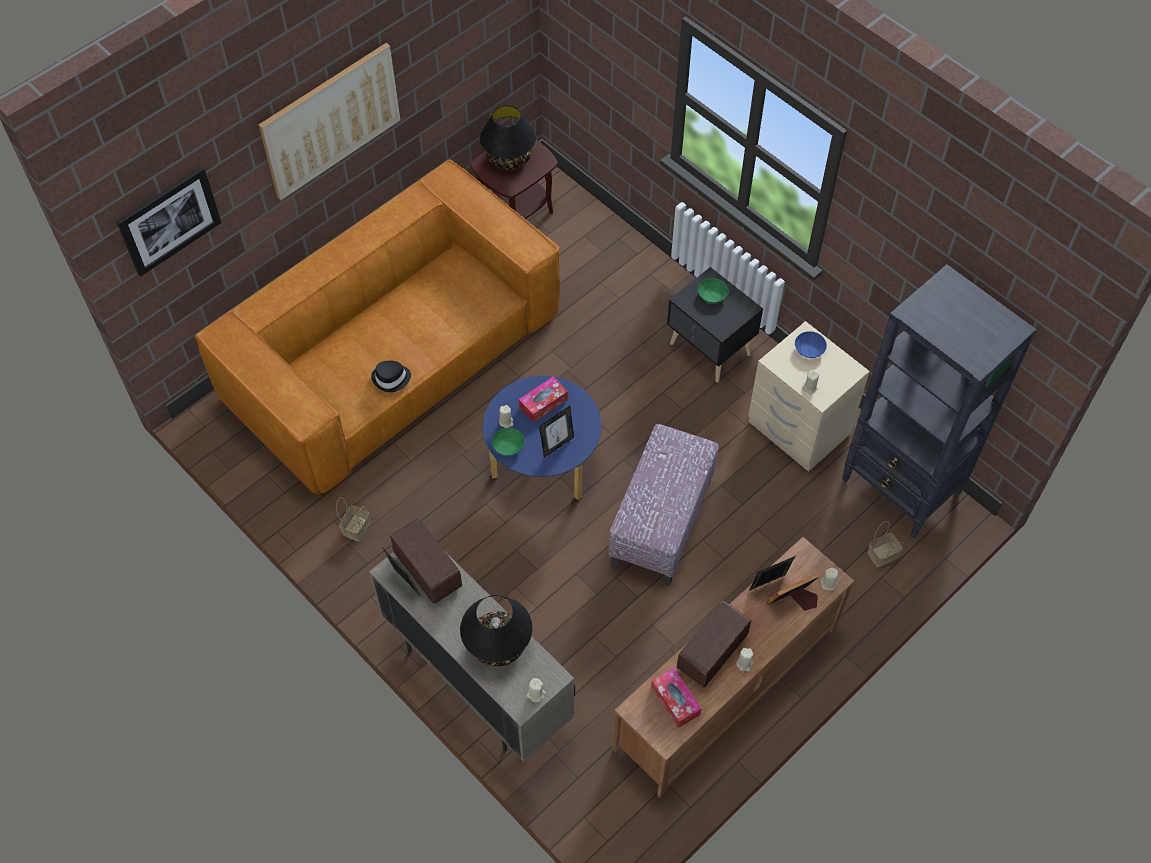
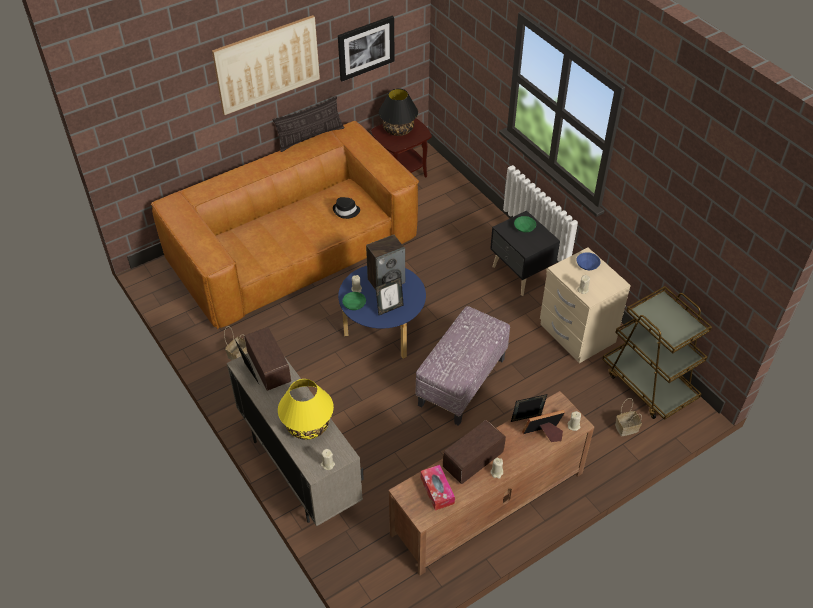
camera: 10 degrees right, 10 degrees down
picture [116,166,221,277] -> picture moved to [338,15,395,81]
black hat [371,361,411,392] -> black hat moved to [333,197,360,219]
black table lamp [460,595,533,667] -> yellow table lamp [278,379,334,440]
tissue box [519,376,568,422] -> speaker [366,235,405,290]
black bookcase [842,264,1037,539] -> brown cart [602,286,712,420]
none -> pillow [273,96,345,152]

